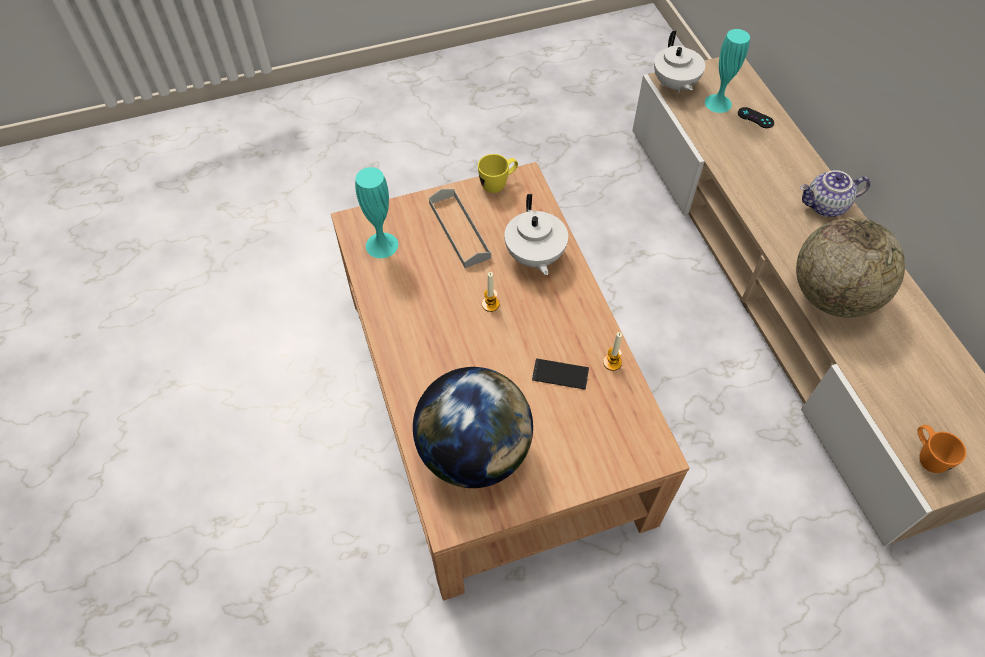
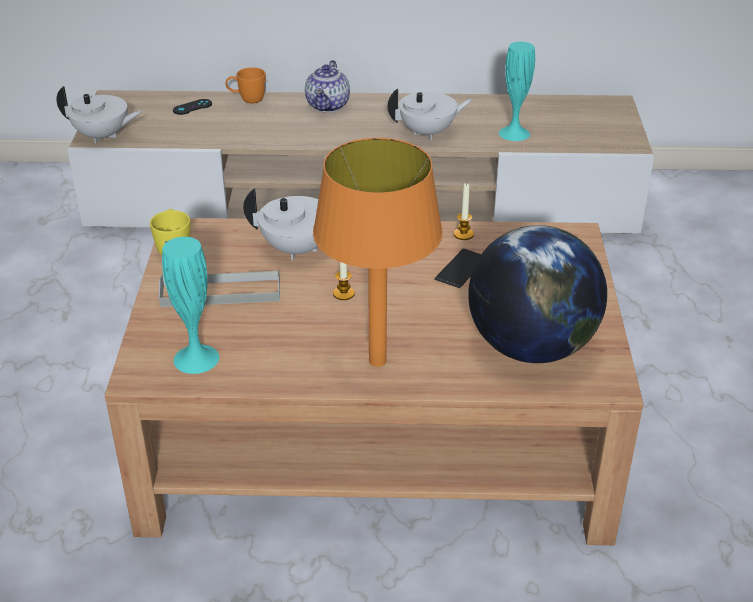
camera: 70 degrees left, 20 degrees down
turquoise vase [705,29,750,113] -> turquoise vase moved to [499,42,535,141]
globe [796,217,905,318] -> white teapot [388,88,472,140]
orange mug [917,425,966,473] -> orange mug moved to [225,67,266,104]
none -> orange table lamp [313,138,443,367]

